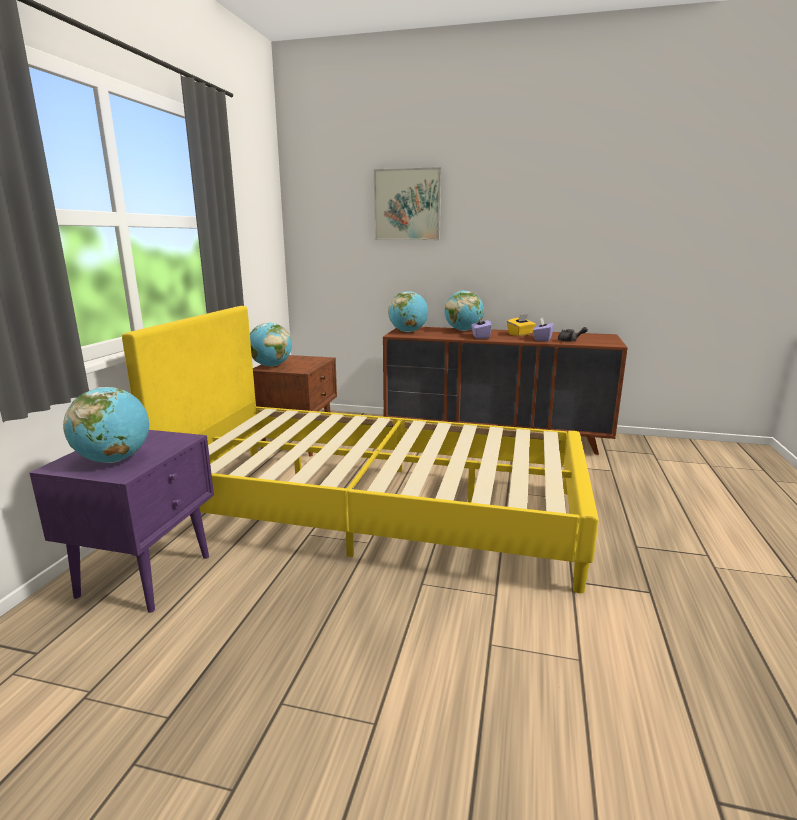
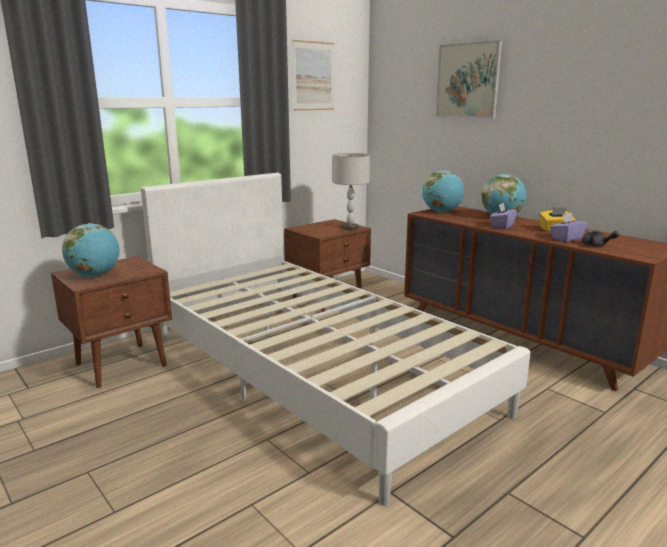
camera: 35 degrees right, 0 degrees up
purple nightstand [29,430,214,613] -> brown nightstand [51,256,172,388]
yellow bed [122,306,599,593] -> white bed [141,173,531,506]
globe [250,323,292,367] -> none
none -> picture [292,40,334,111]
none -> grey table lamp [332,153,370,230]

